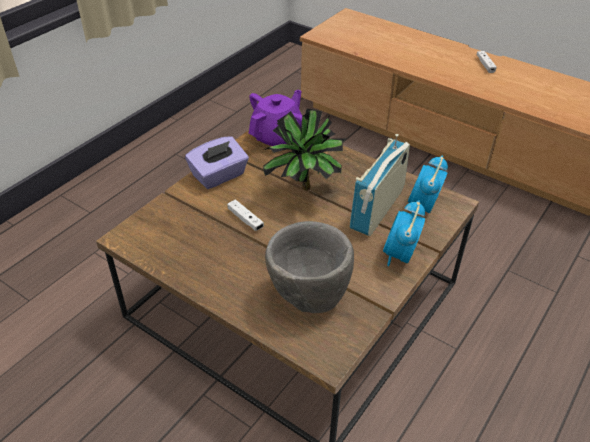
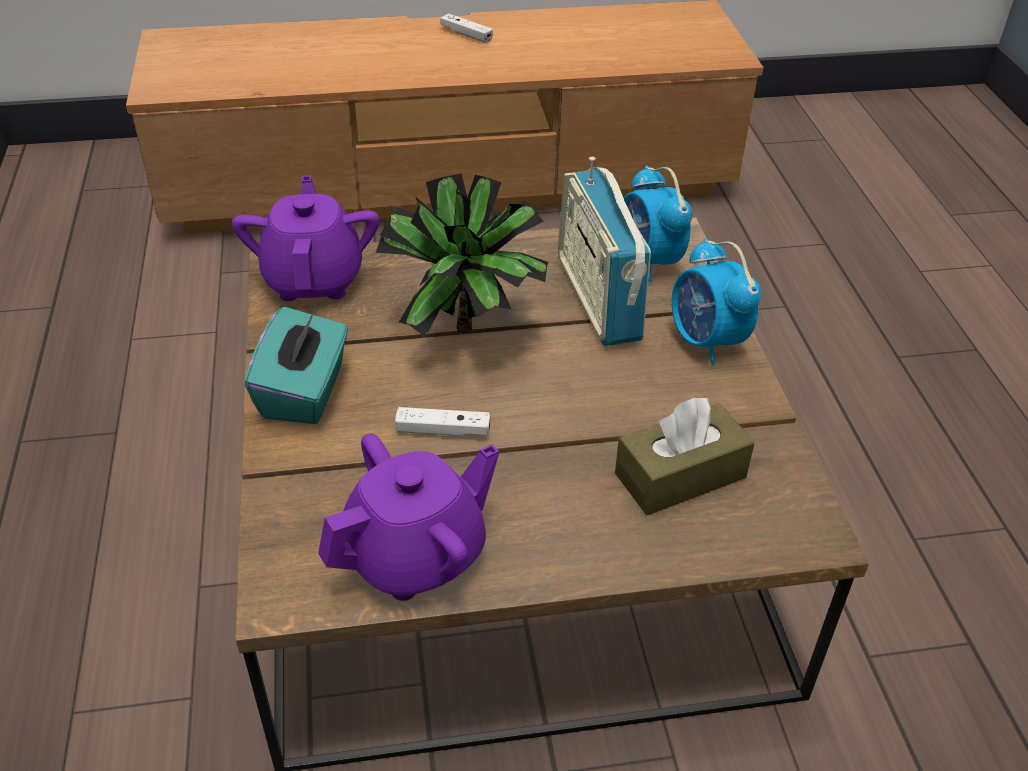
camera: 45 degrees left, 0 degrees up
purple tissue box [185,136,249,189] -> turquoise tissue box [245,307,348,424]
grey bowl [265,221,354,313] -> brown tissue box [615,397,755,515]
none -> purple teapot [318,433,499,601]

